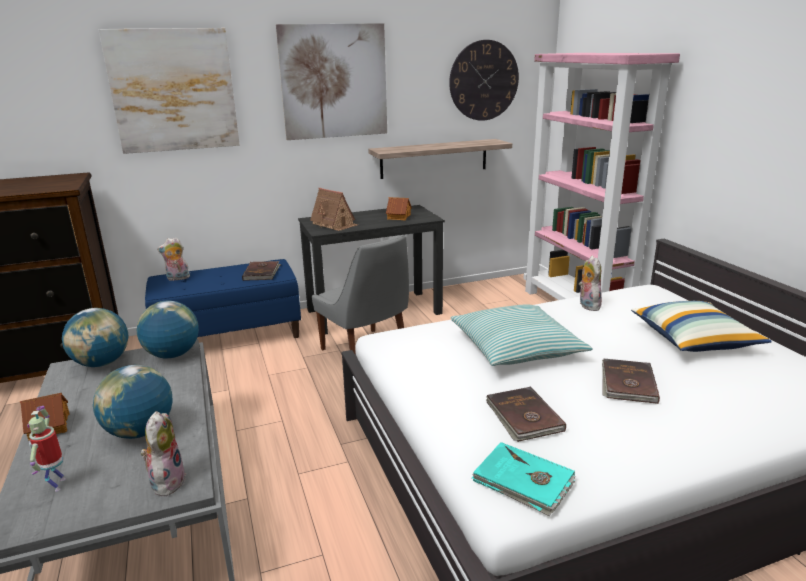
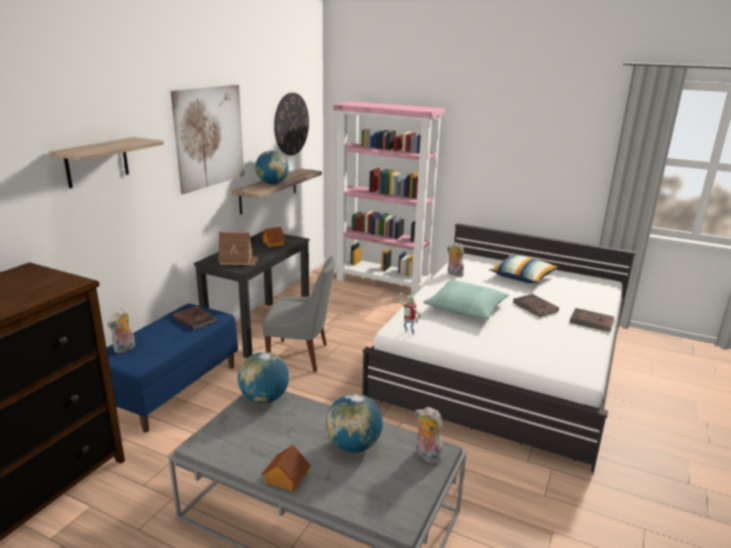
camera: 45 degrees left, 0 degrees up
toy robot [27,406,66,492] -> toy robot moved to [398,291,421,334]
globe [62,308,128,367] -> globe moved to [255,150,289,184]
picture [98,28,240,154] -> shelf [49,137,164,188]
turquoise book [472,442,575,516] -> none
brown book [486,387,566,442] -> brown book moved to [569,308,615,332]

